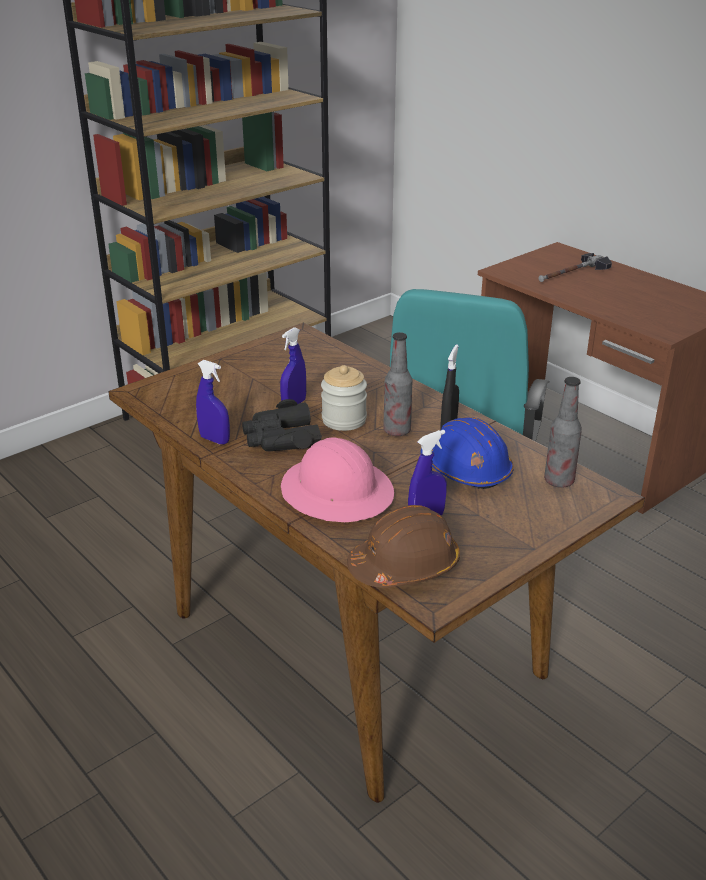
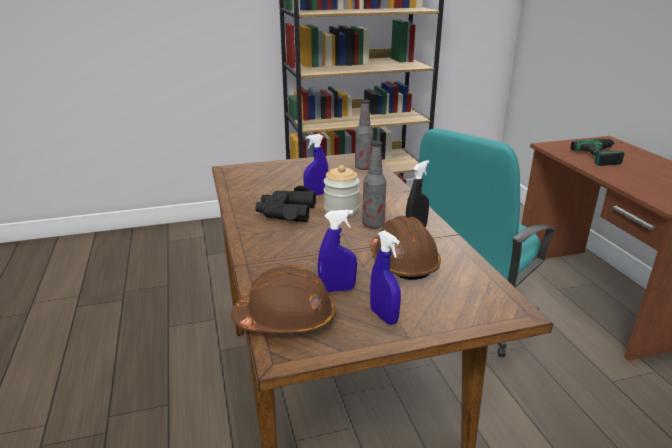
camera: 25 degrees right, 5 degrees down
blue spray bottle [196,360,230,444] -> blue spray bottle moved to [370,230,401,325]
pink hard hat [281,437,394,522] -> none
blue hard hat [421,417,514,489] -> brown hard hat [370,216,441,280]
hammer [539,253,612,282] -> power drill [570,139,624,166]
bottle [544,377,582,488] -> bottle moved to [355,99,373,170]

